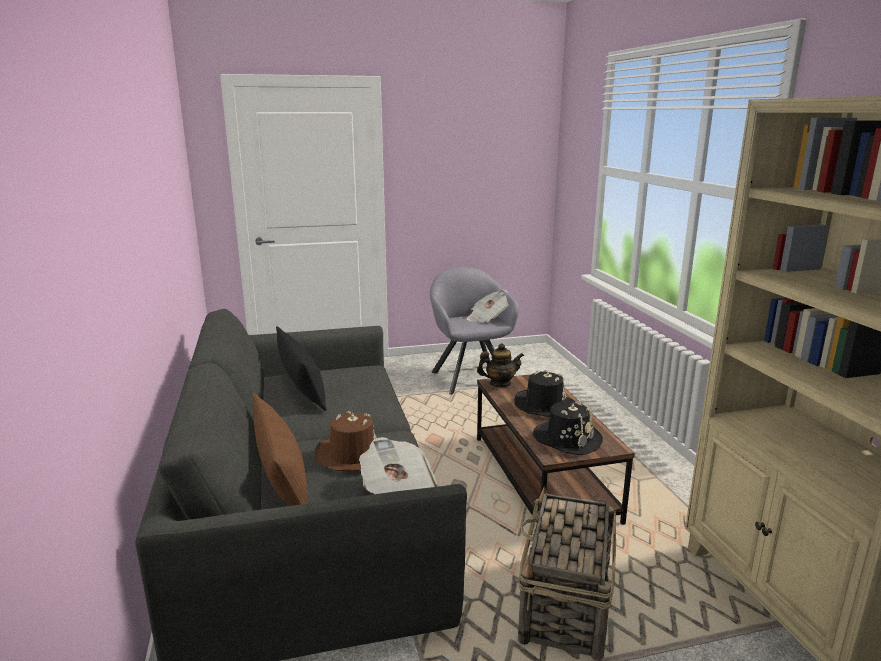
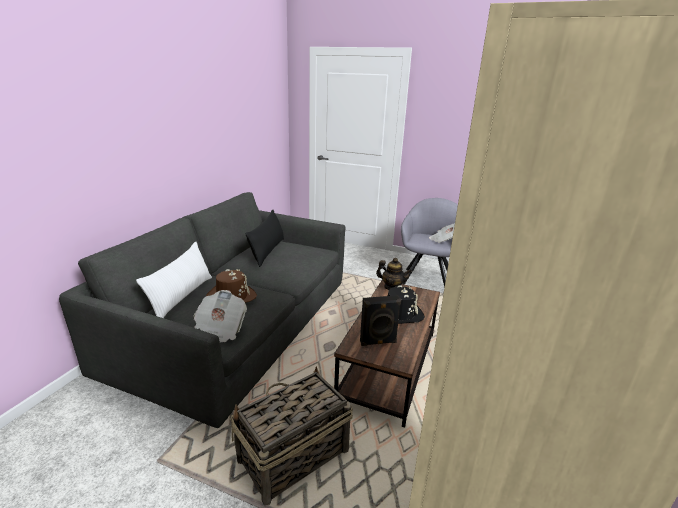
camera: 35 degrees right, 5 degrees up
brown pillow [253,393,308,506] -> white pillow [136,242,212,318]
black hat [533,401,603,455] -> black speaker [360,295,401,346]

